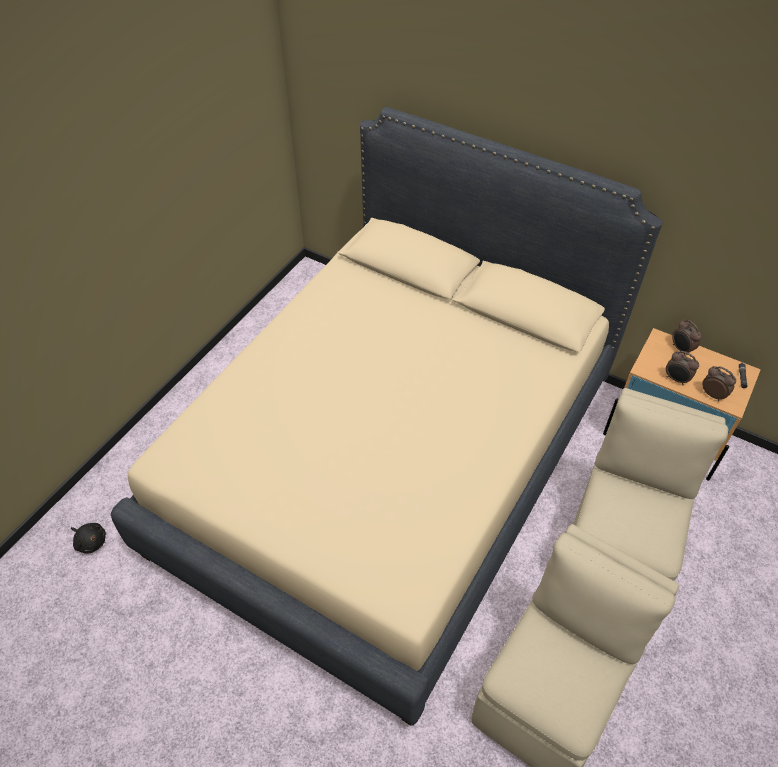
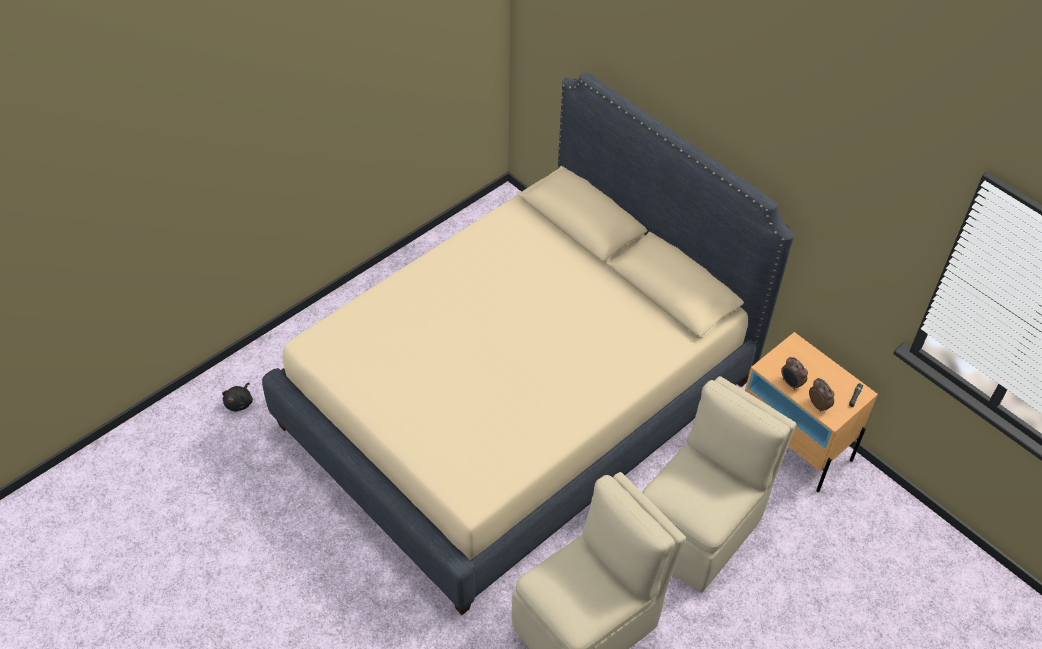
camera: 15 degrees right, 0 degrees up
black plush toy [71,523,106,554] -> black plush toy turned 60 degrees clockwise [222,383,253,412]
alarm clock [672,319,702,356] -> none

